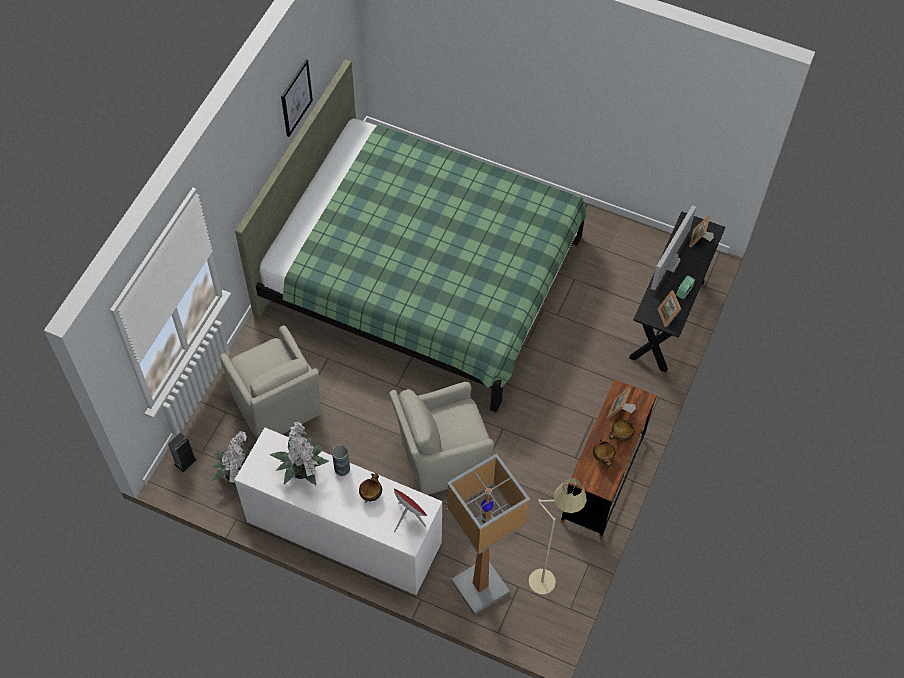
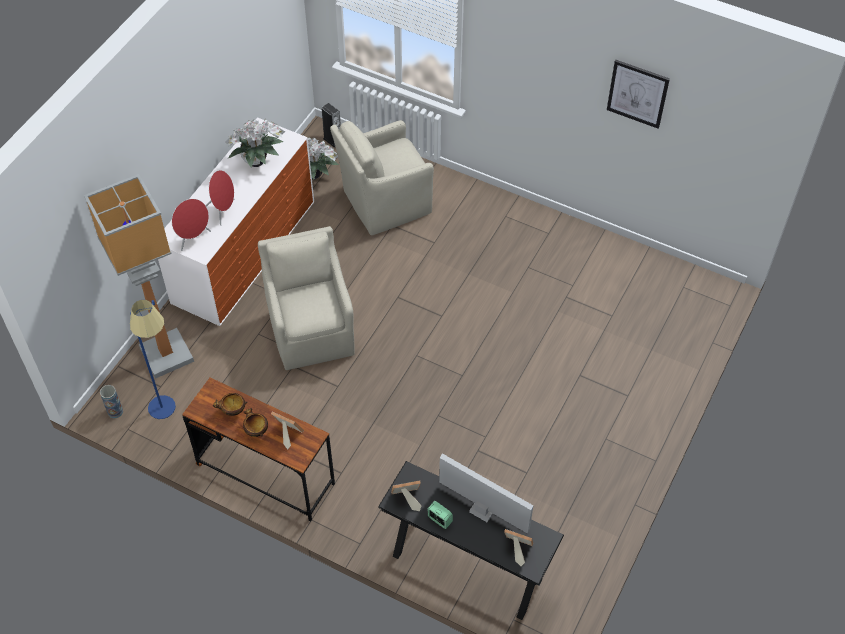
camera: 95 degrees right, 5 degrees down
green bed [235,59,587,412] -> none
vase [332,445,350,476] -> vase moved to [100,385,123,418]
bowl [359,473,382,502] -> red speaker [206,170,235,226]
beige floor lamp [529,478,587,594] -> blue floor lamp [130,300,176,419]

